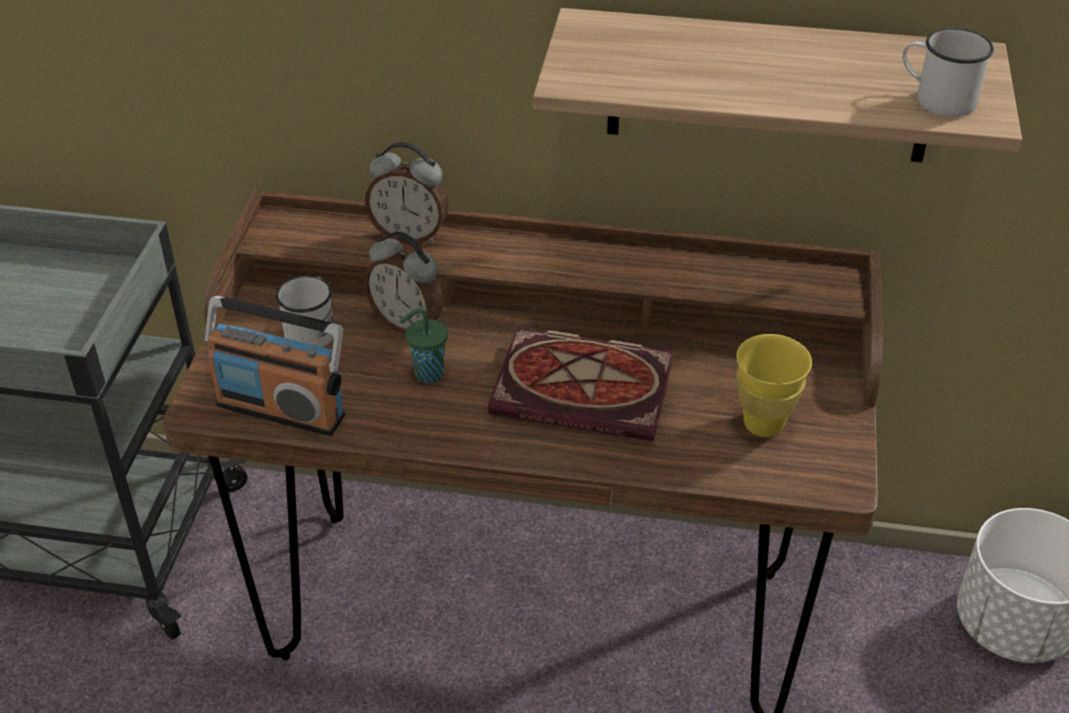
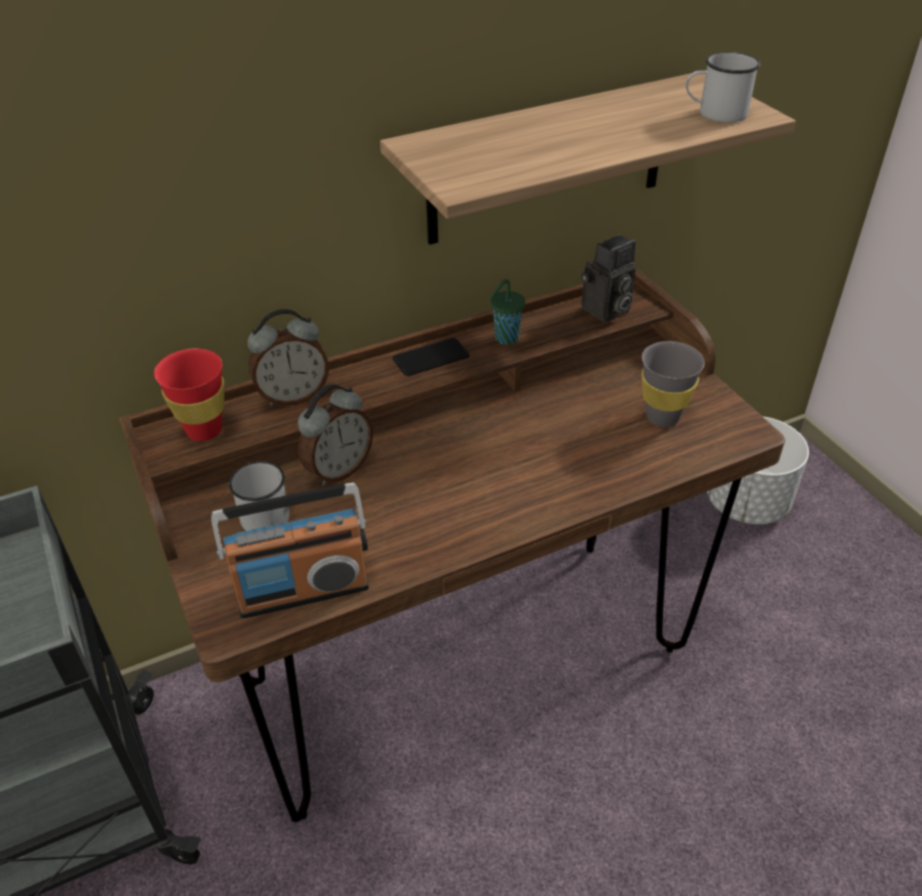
camera: 35 degrees left, 0 degrees up
alarm clock [364,231,443,334] -> alarm clock turned 45 degrees counterclockwise [298,384,373,486]
green cup [400,308,448,383] -> green cup moved to [490,279,525,345]
book [488,327,673,441] -> none
yellow cup [736,334,812,437] -> grey cup [641,341,705,427]
none -> red cup [154,348,224,441]
none -> phone [393,338,470,376]
none -> camera [581,234,636,322]

